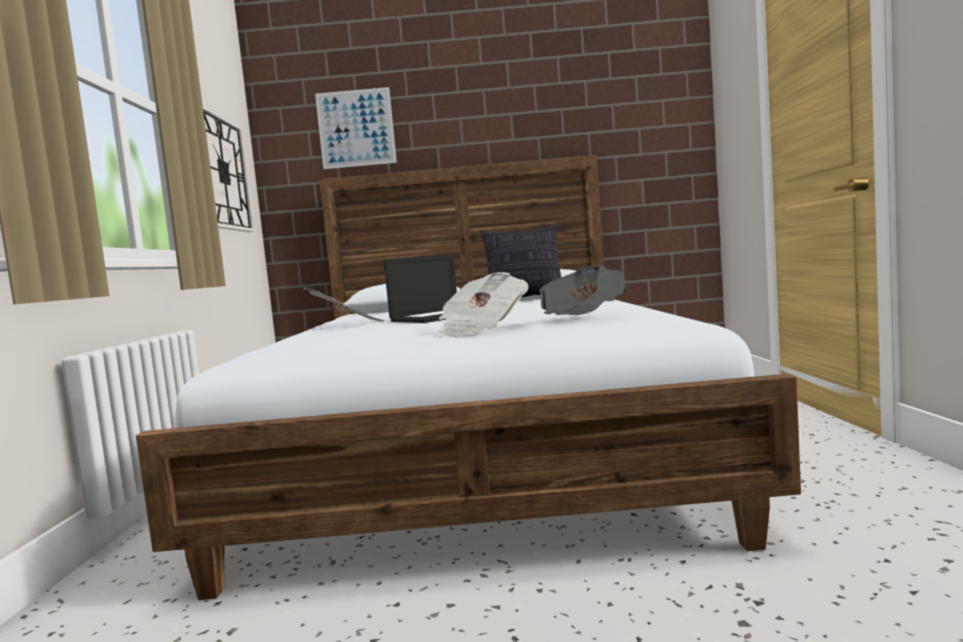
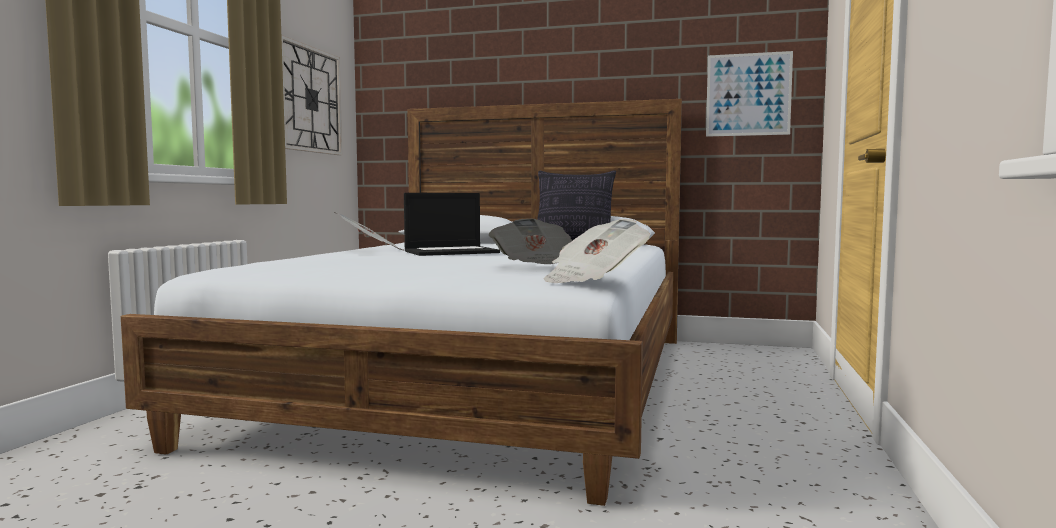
camera: 15 degrees right, 0 degrees up
picture [315,87,397,169] -> picture moved to [706,51,793,137]
newspaper [438,272,529,338] -> newspaper moved to [544,219,650,283]

